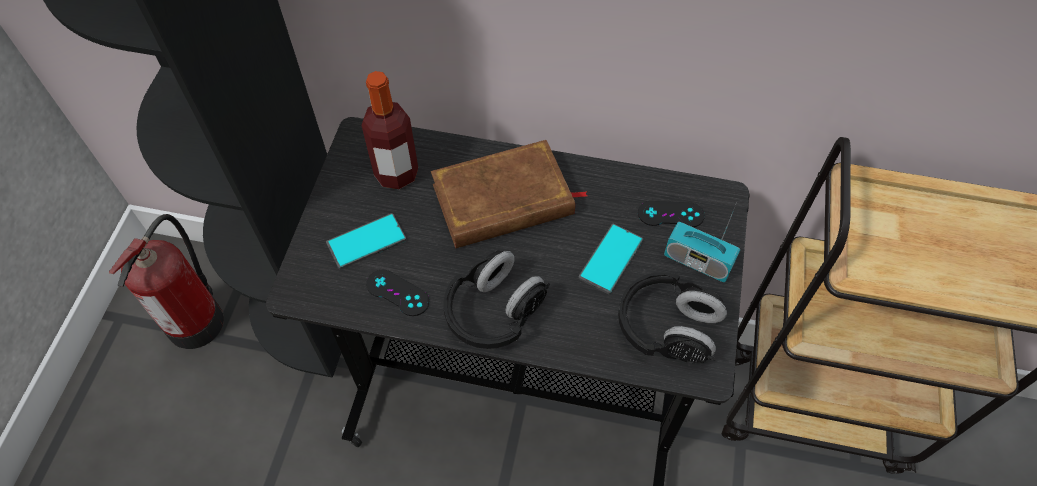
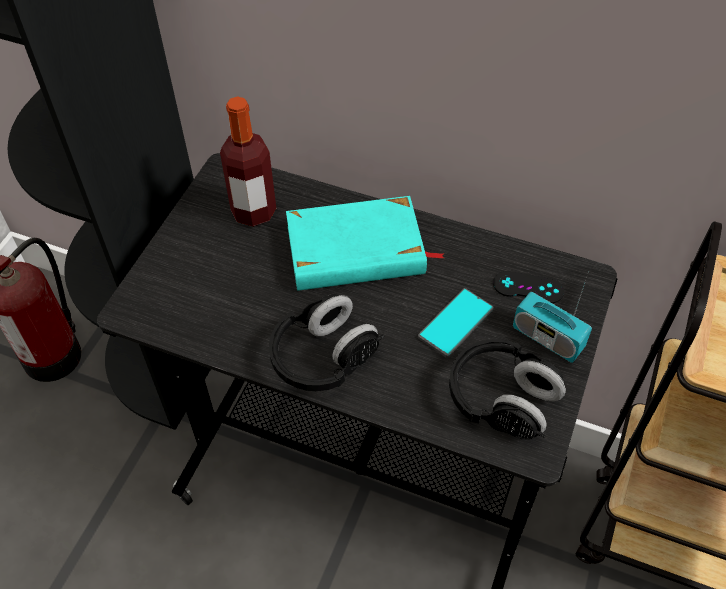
camera: 10 degrees right, 5 degrees down
phone [326,213,407,270] -> none
black game controller [366,270,429,316] -> none
brown book [431,140,588,248] -> turquoise book [286,196,444,291]

